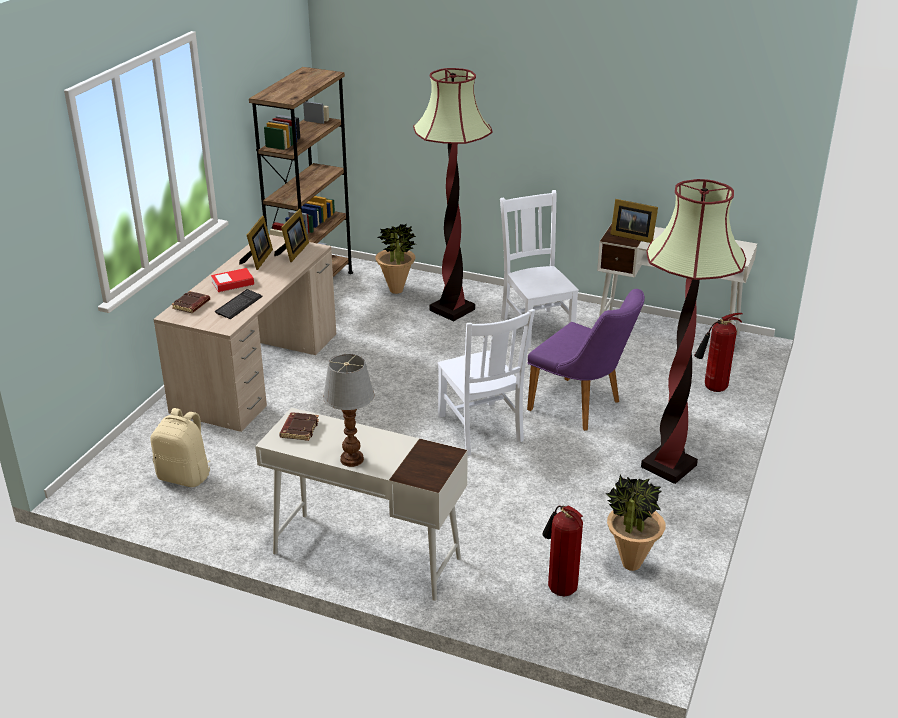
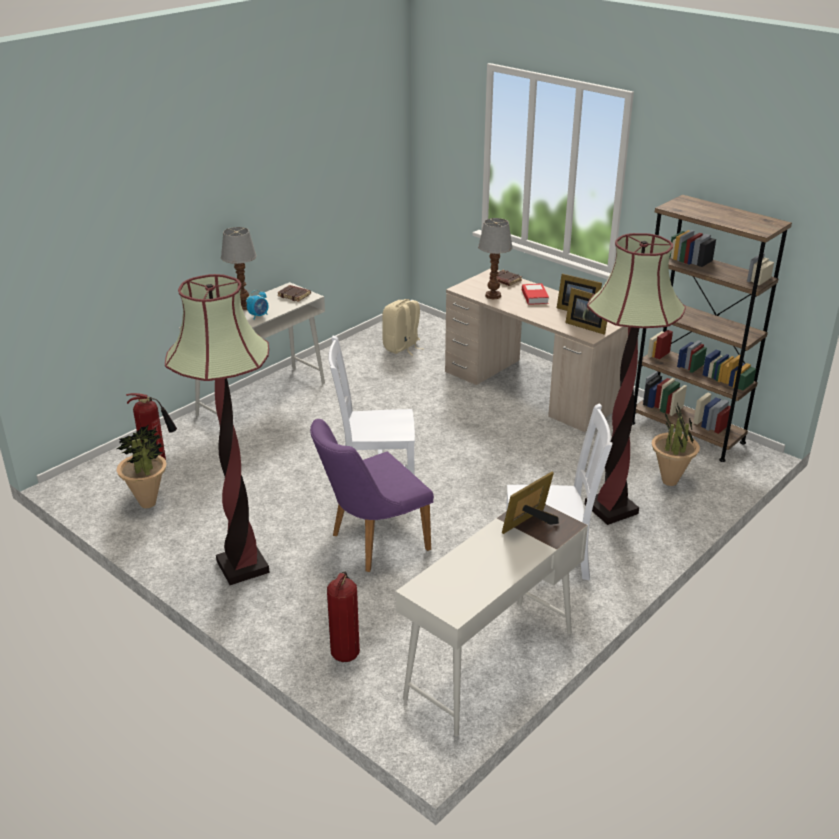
camera: 110 degrees right, 0 degrees up
keyboard [215,289,263,319] -> table lamp [478,218,513,299]
none -> alarm clock [246,290,269,320]

